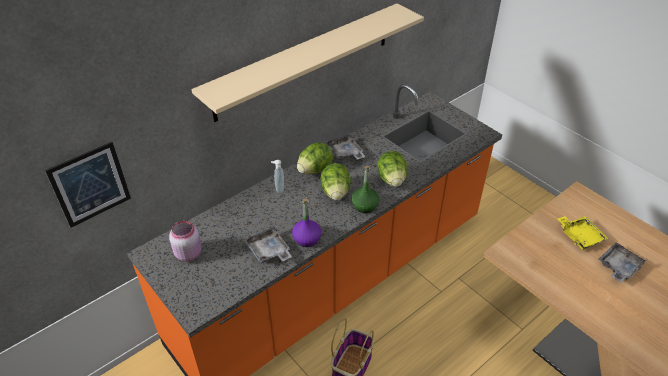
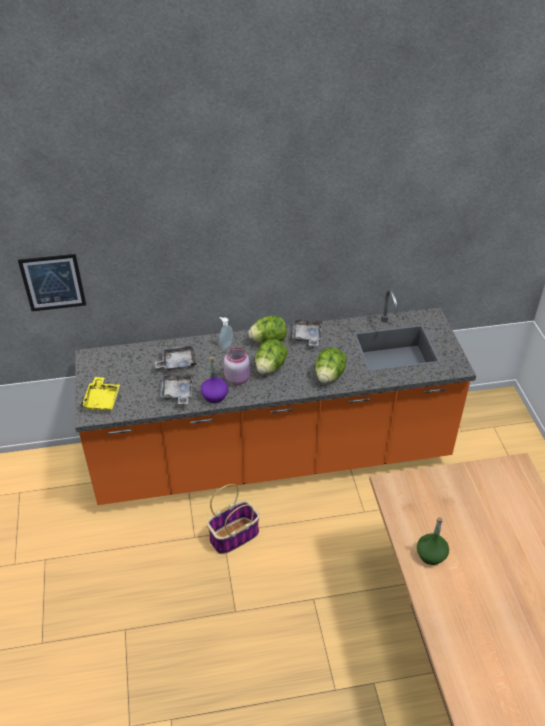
camera: 30 degrees right, 0 degrees up
pink jar [169,221,202,262] -> pink jar moved to [224,348,250,385]
beige shelf [192,3,424,122] -> none
green bottle [352,166,379,213] -> green bottle moved to [417,517,449,565]
yellow tray [558,216,608,250] -> yellow tray moved to [81,377,120,411]
grey tray [599,242,645,282] -> grey tray moved to [154,345,197,371]

